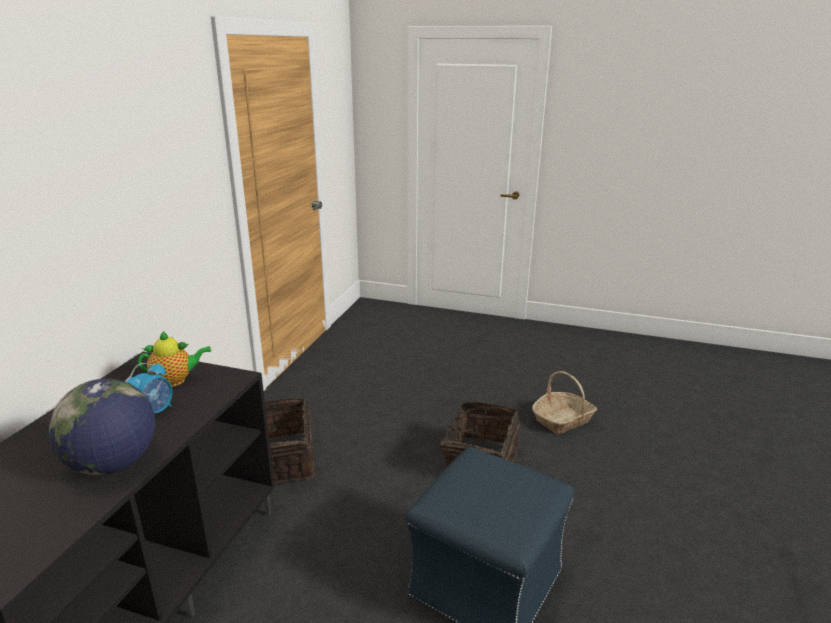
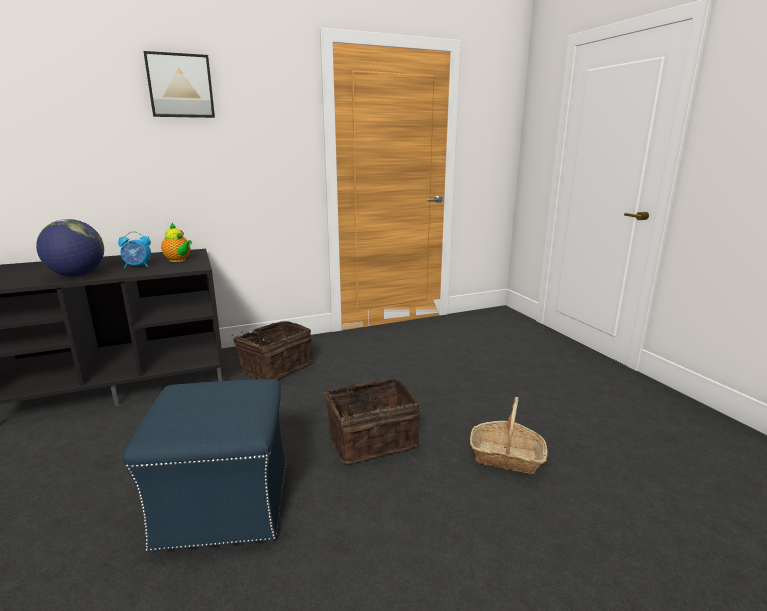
camera: 50 degrees right, 5 degrees down
none -> picture [143,51,215,118]

